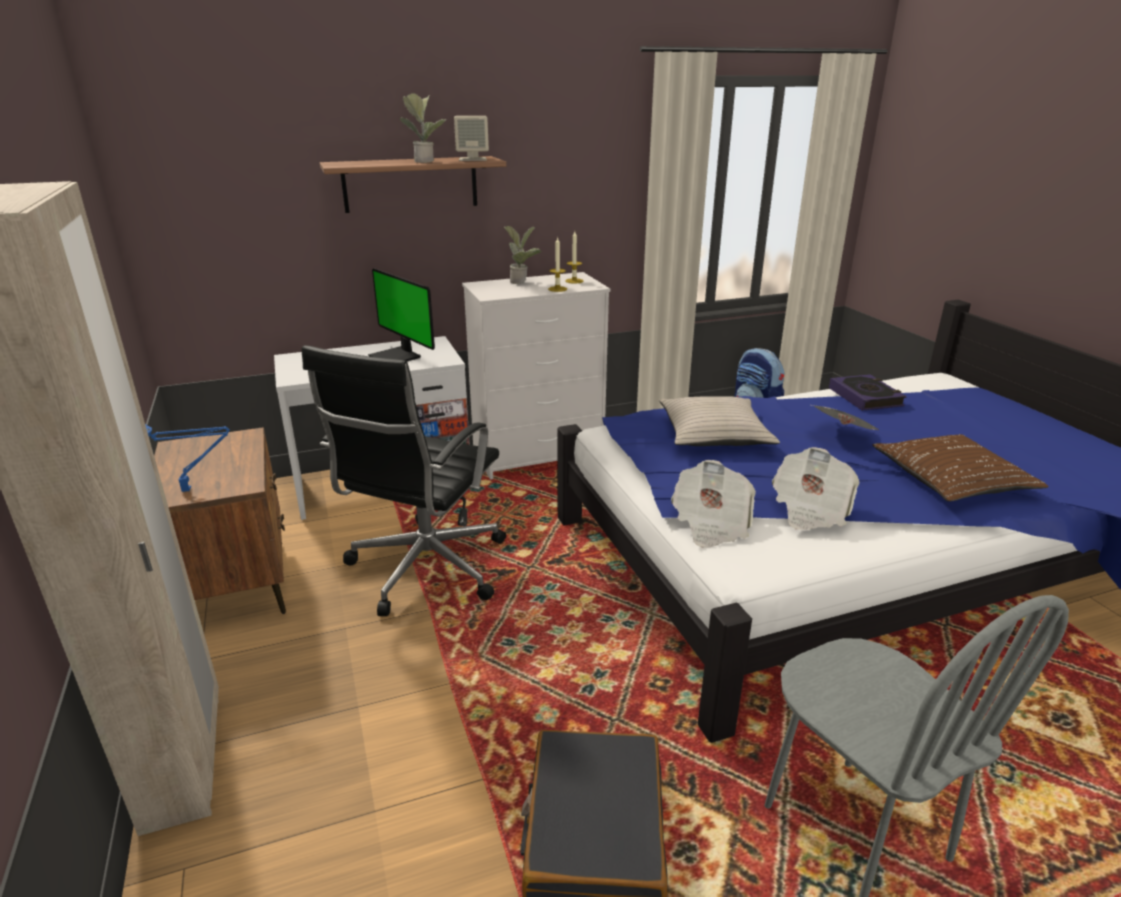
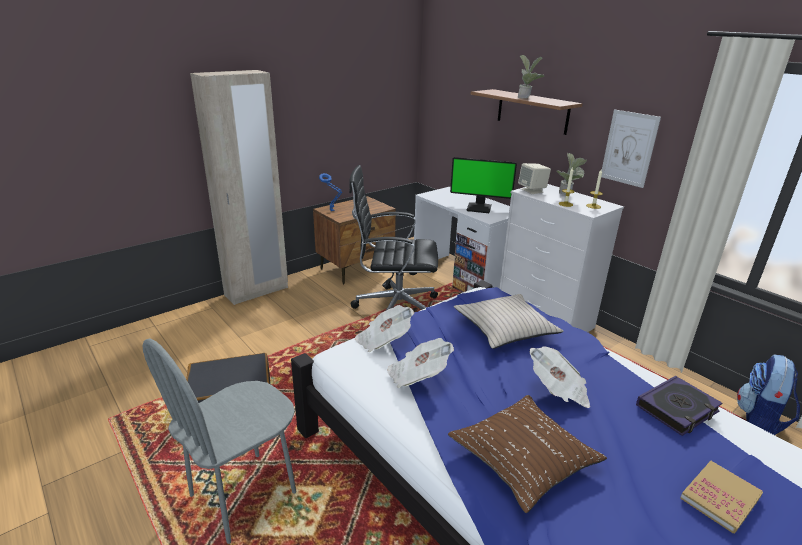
camera: 70 degrees right, 0 degrees up
monitor [368,268,435,361] -> monitor turned 105 degrees counterclockwise [450,157,517,213]
beige speaker [454,116,489,161] -> beige speaker moved to [518,163,551,194]
none -> picture [601,110,661,188]
none -> book [680,461,763,533]

